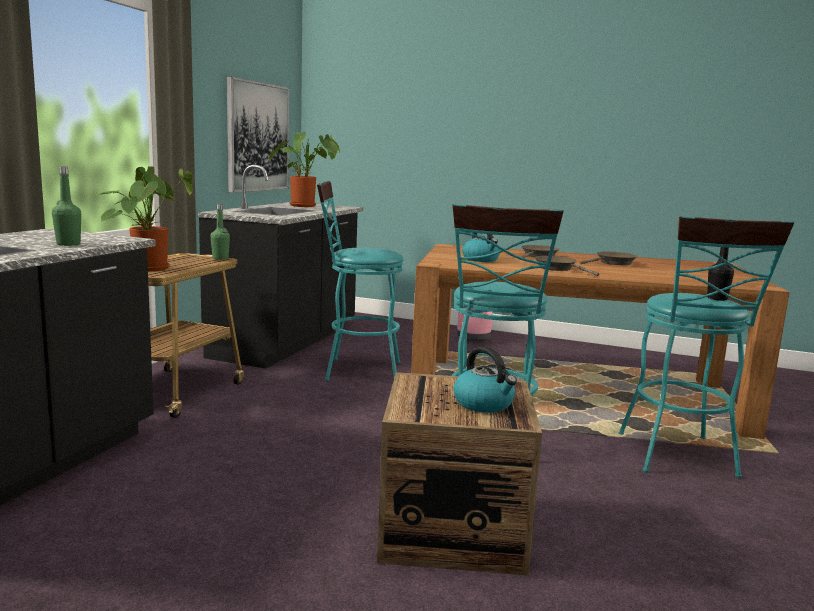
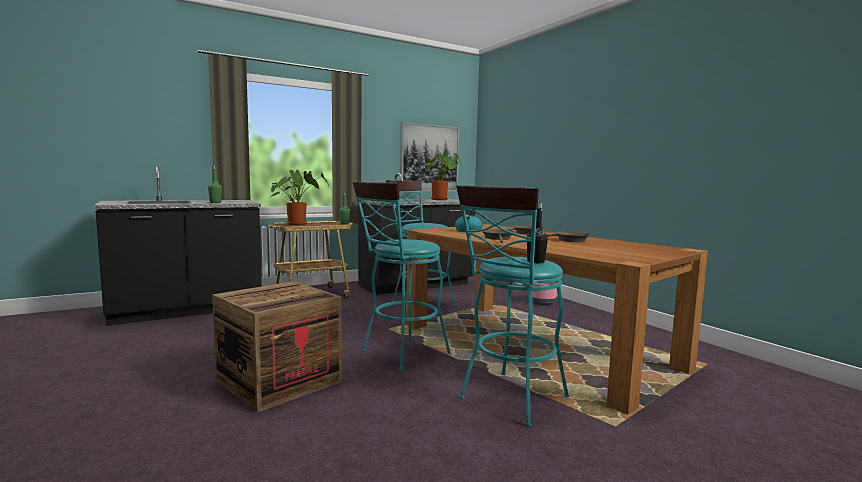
camera: 40 degrees right, 5 degrees down
kettle [453,347,517,413] -> none

